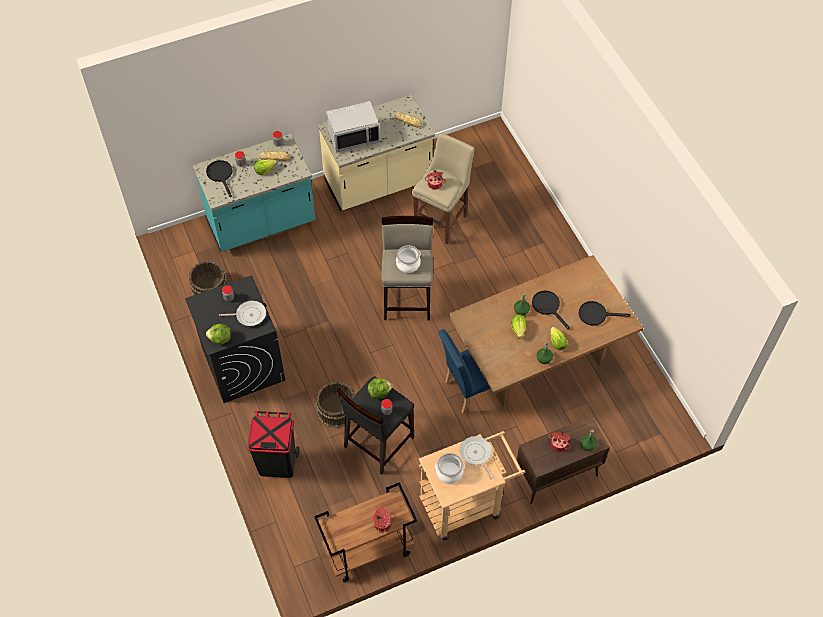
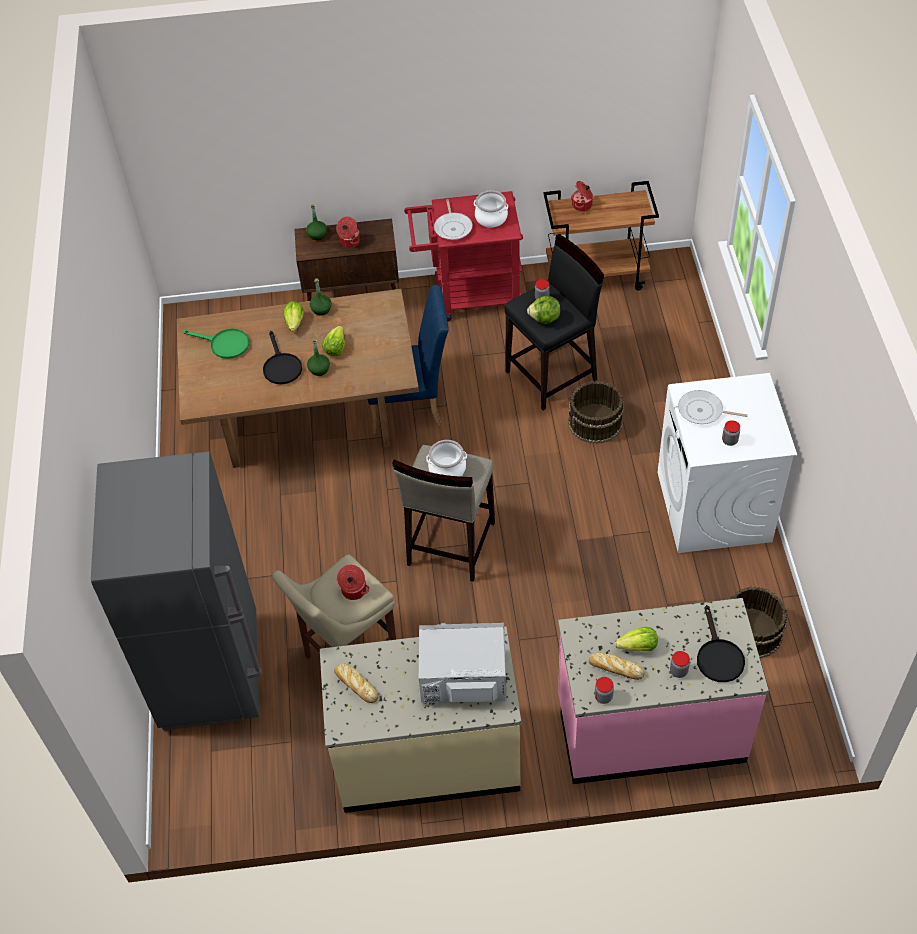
camera: 160 degrees left, 5 degrees down
black washing machine [185,275,285,403] -> white washing machine [657,373,797,553]
turquoise counter [193,134,315,252] -> pink counter [558,598,769,784]
lettuce [206,324,231,345] -> none
black trash can [247,411,299,478] -> none
beige cart [419,431,525,541] -> red cart [404,191,523,322]
black frying pan [579,301,631,326] -> green frying pan [183,328,249,359]
none -> grey fridge [91,452,262,730]

